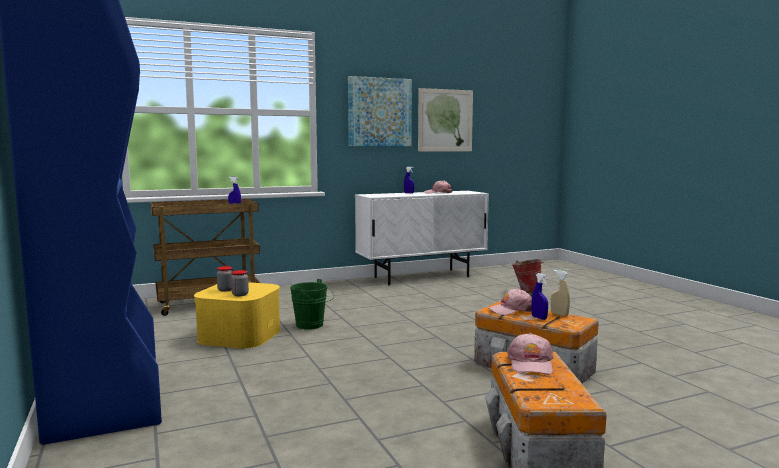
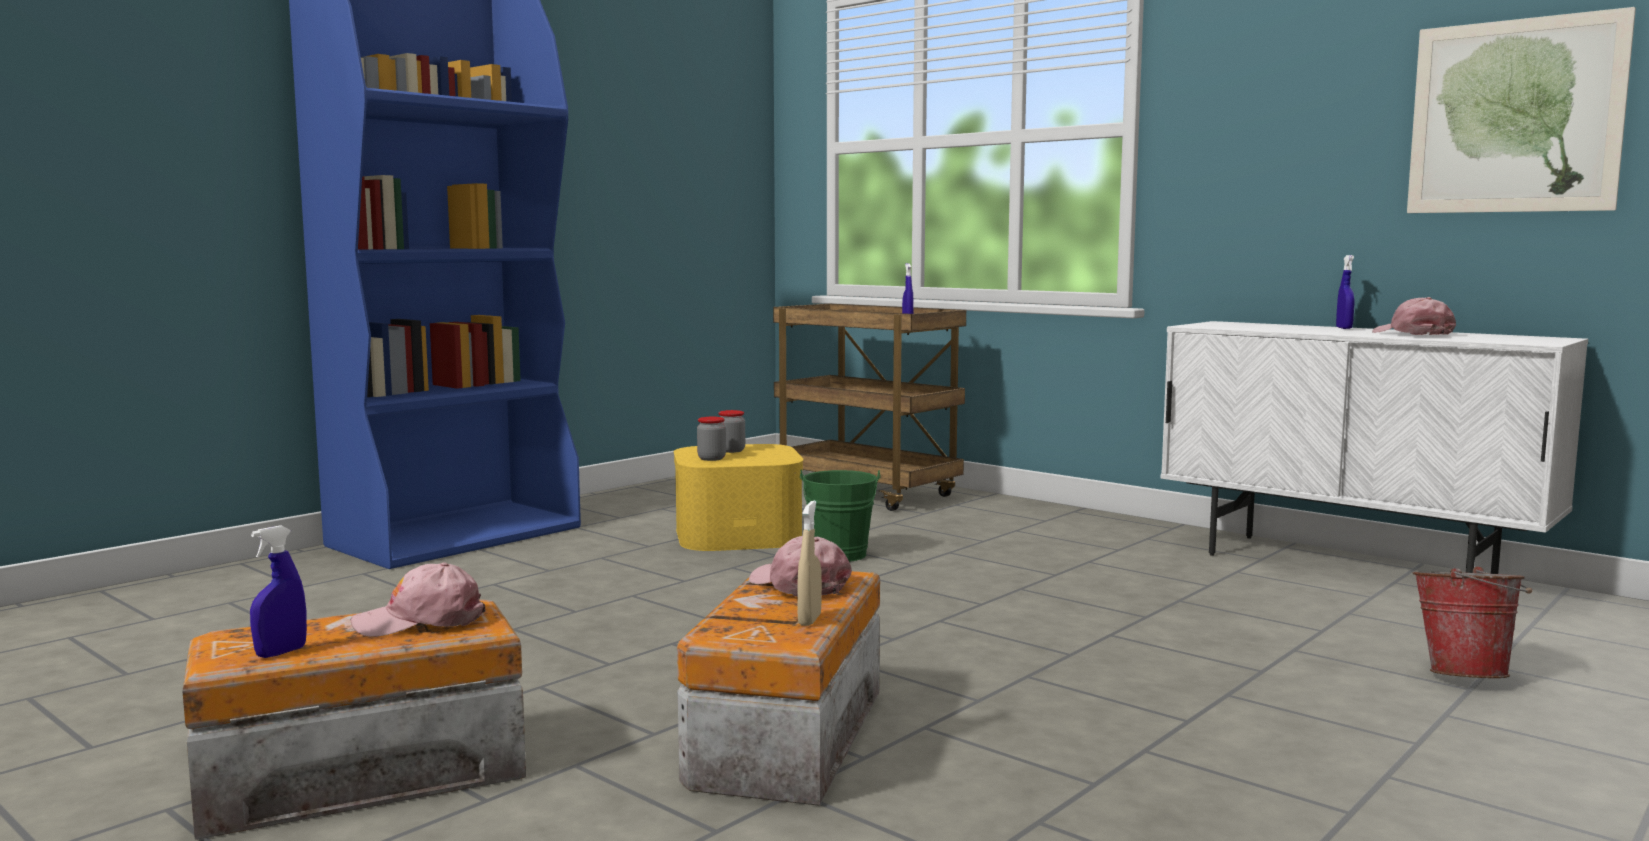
camera: 65 degrees right, 0 degrees up
picture [348,76,412,146] -> none
blue spray bottle [531,273,548,320] -> blue spray bottle moved to [250,525,307,658]

